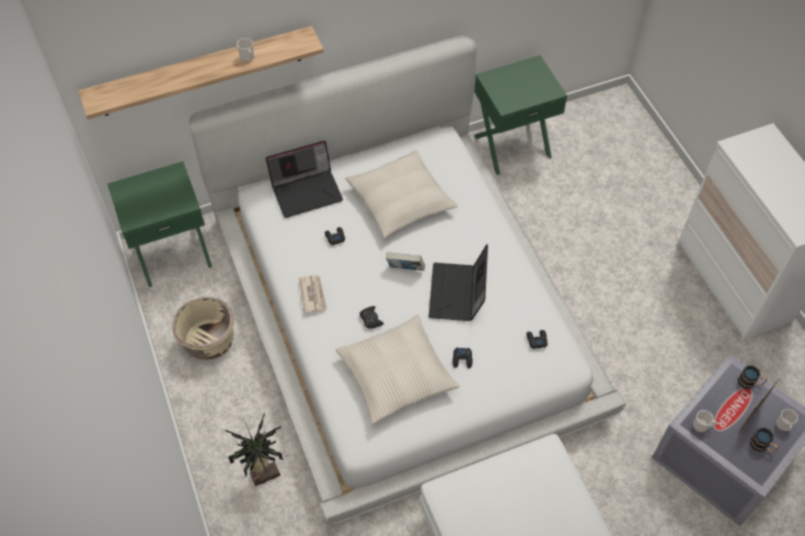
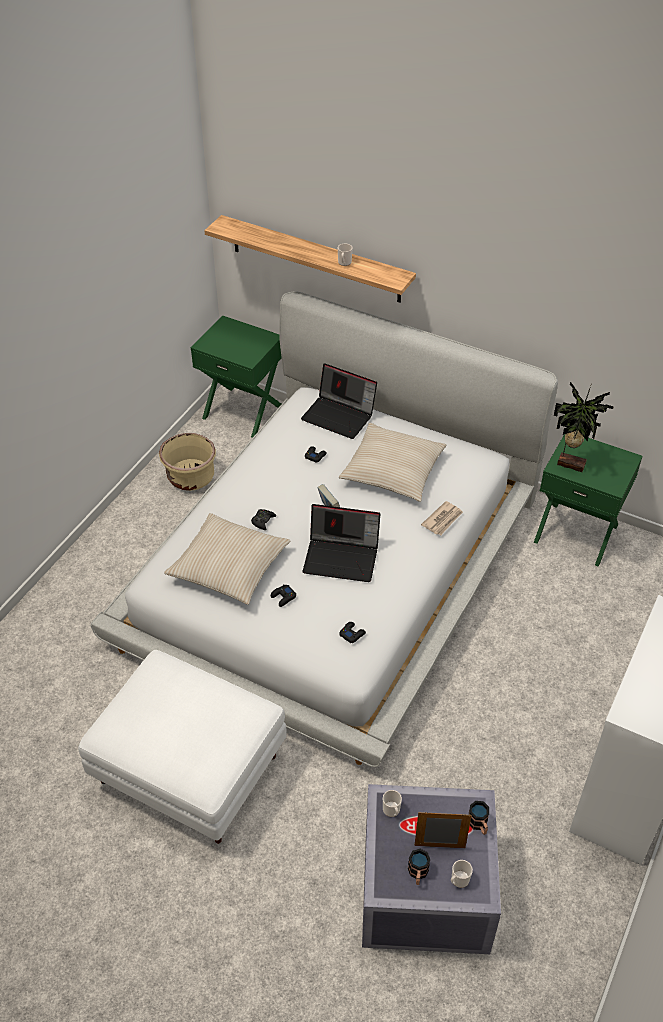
camera: 50 degrees right, 10 degrees down
potted plant [225,412,283,486] -> potted plant moved to [554,382,614,472]
newspaper [299,275,327,313] -> newspaper moved to [421,501,463,535]
laptop [429,244,488,321] -> laptop turned 135 degrees counterclockwise [303,504,380,582]

